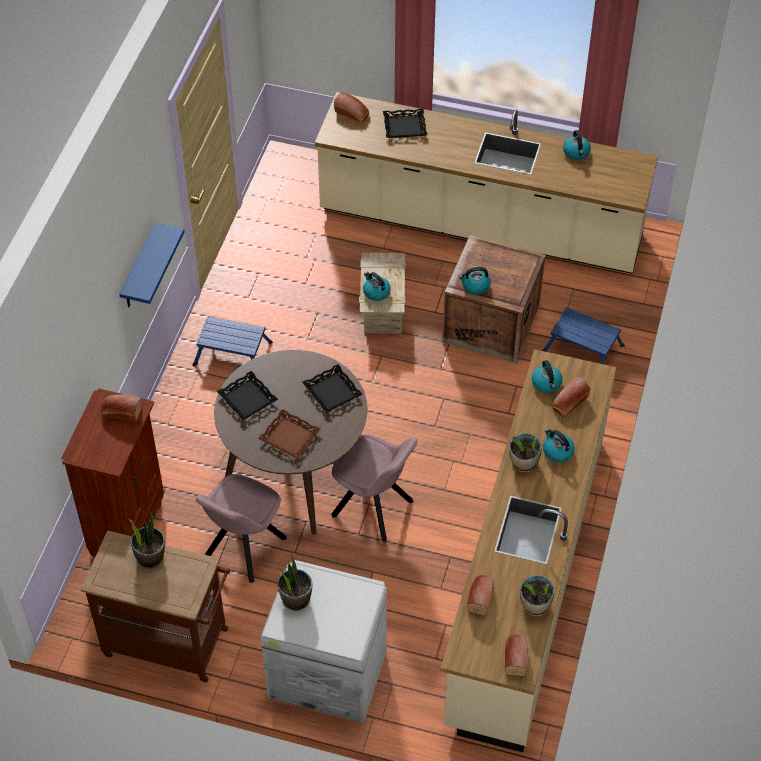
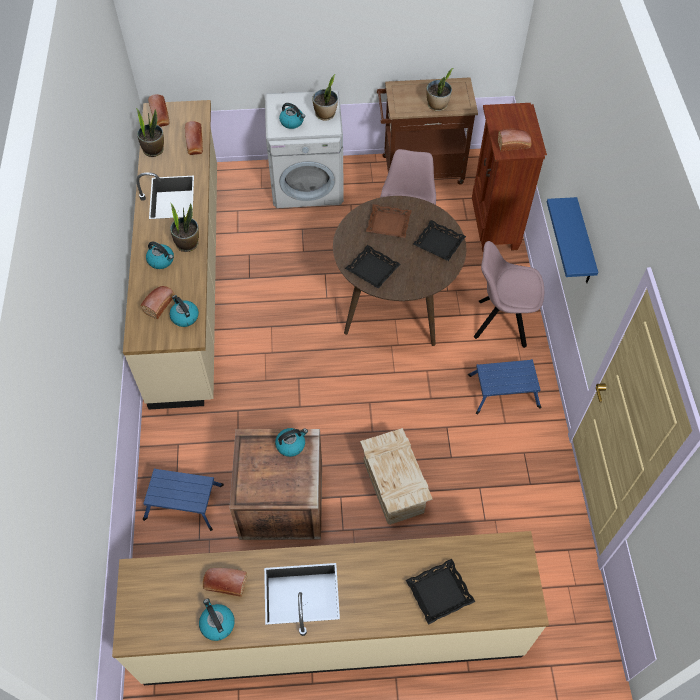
camera: 160 degrees right, 5 degrees up
pink chair [331,435,417,541] -> pink chair moved to [473,241,544,348]
bread [334,92,369,123] -> bread moved to [203,568,247,597]
kettle [363,272,391,301] -> kettle moved to [279,103,305,129]

